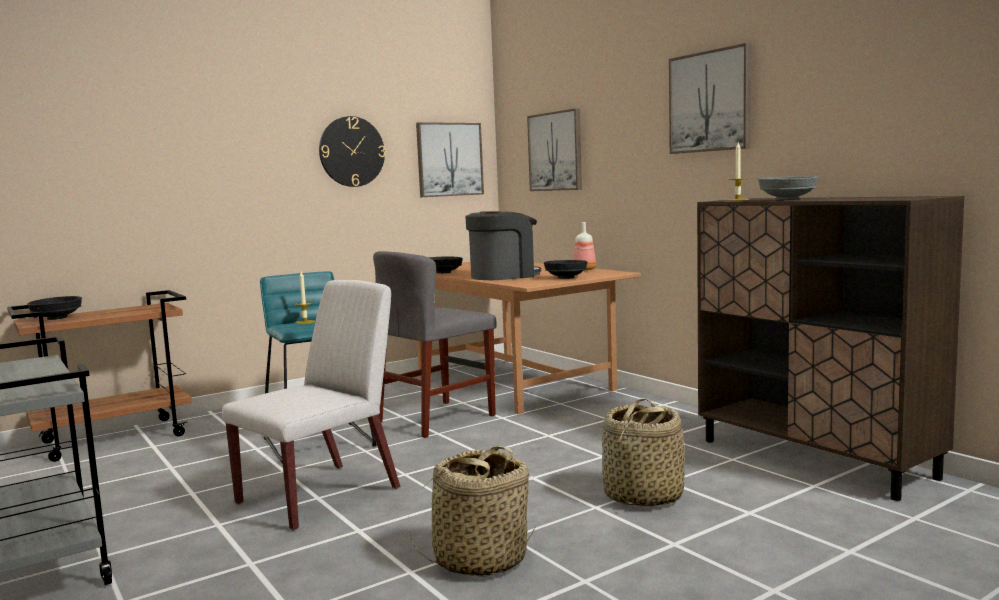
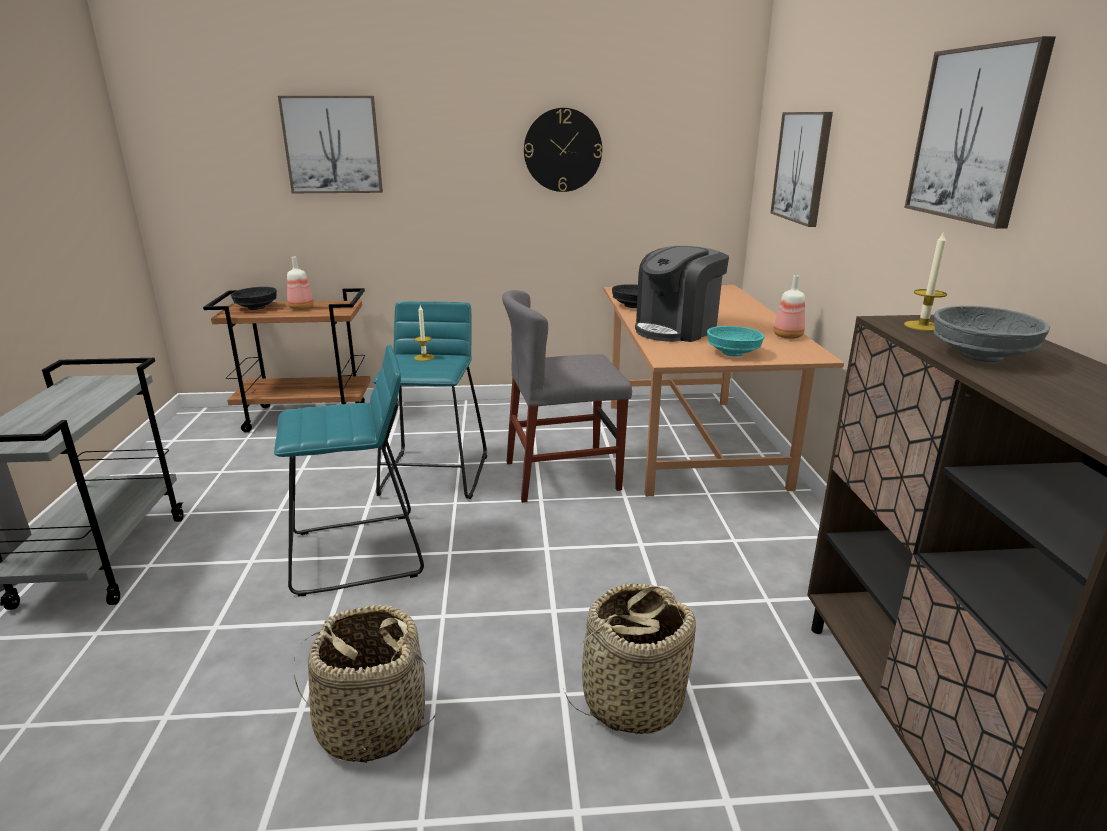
camera: 30 degrees right, 15 degrees up
white chair [222,280,400,531] -> turquoise stool [274,345,424,596]
picture [416,122,484,197] -> picture moved to [278,96,383,193]
coffee machine [465,211,541,280] -> coffee machine turned 135 degrees clockwise [635,246,729,342]
black bowl [544,260,587,279] -> turquoise bowl [707,326,764,356]
none -> bottle [287,257,314,310]

